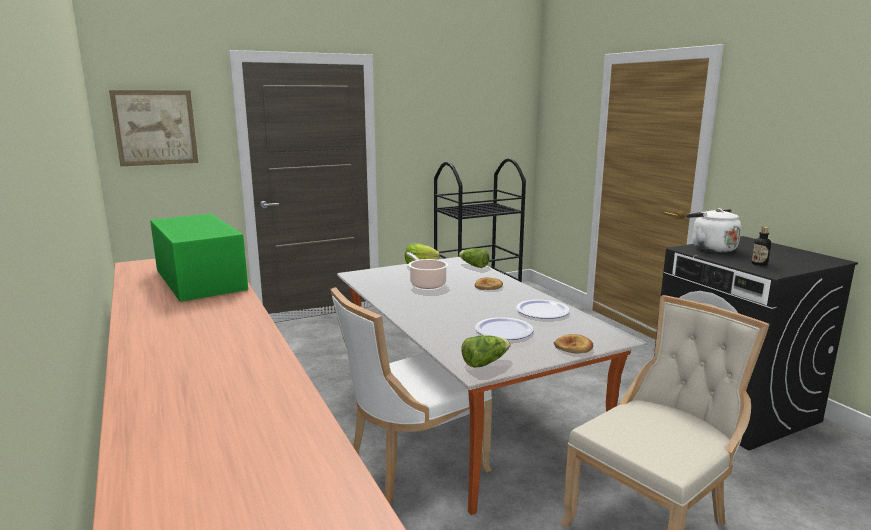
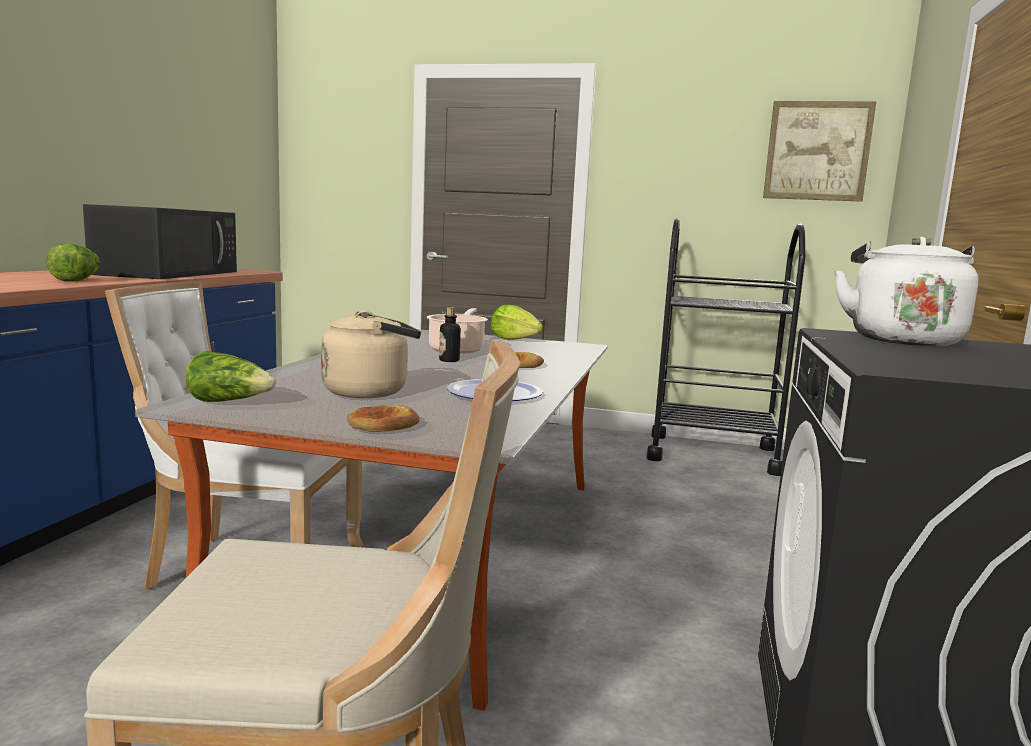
camera: 40 degrees right, 5 degrees down
picture [109,90,198,166] -> picture moved to [763,101,876,202]
green microwave [150,214,248,302] -> black microwave [83,204,237,279]
lettuce [459,248,489,268] -> lettuce moved to [46,244,100,282]
plate [475,317,534,340] -> beige kettle [321,311,421,398]
bottle [751,227,771,266] -> bottle moved to [439,307,461,362]

